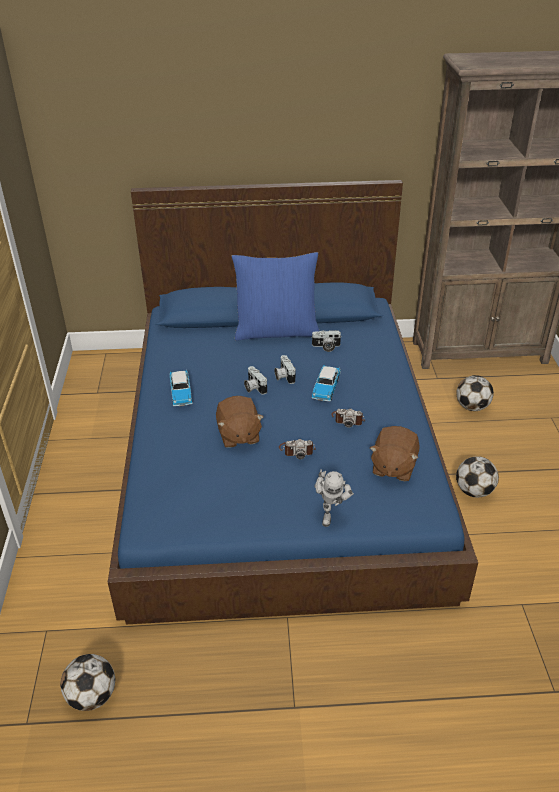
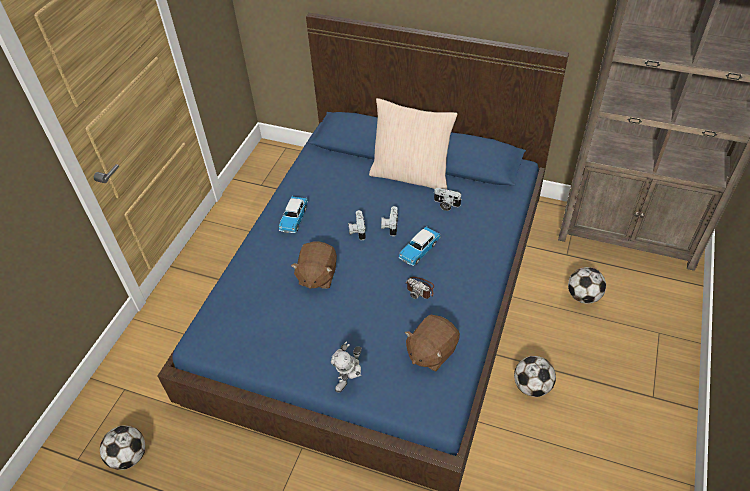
camera: 25 degrees right, 10 degrees up
blue pillow [232,252,319,341] -> beige pillow [369,98,457,189]
camera [279,439,316,459] -> none

